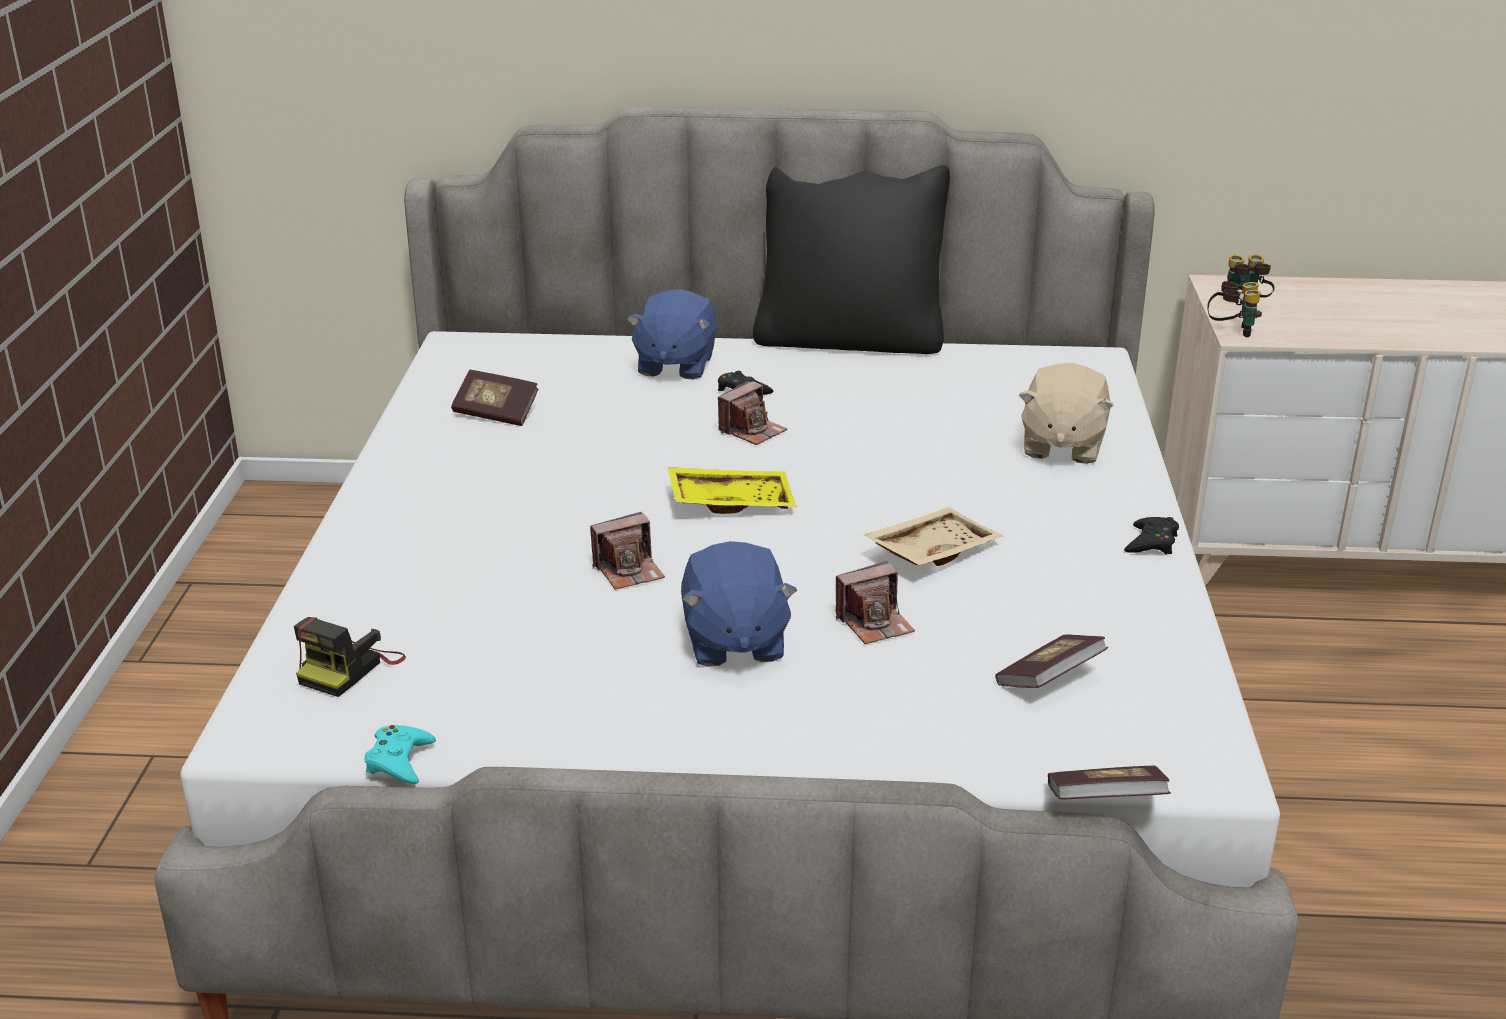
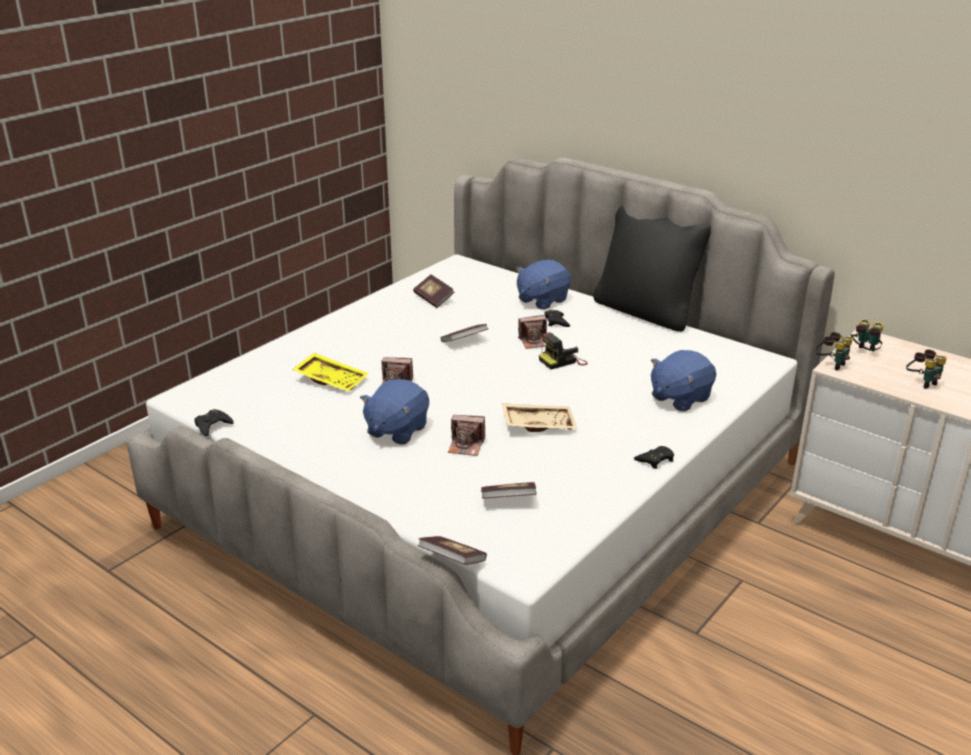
camera: 35 degrees right, 0 degrees up
camera [294,617,406,697] -> camera moved to [539,332,588,370]
turquoise game controller [364,725,436,784] -> black game controller [194,409,234,436]
yellow tray [668,467,797,514] -> yellow tray moved to [292,353,369,392]
beige plush toy [1018,363,1114,464] -> blue plush toy [651,350,716,412]
none -> book [440,324,488,342]
none -> binoculars [906,349,947,389]

